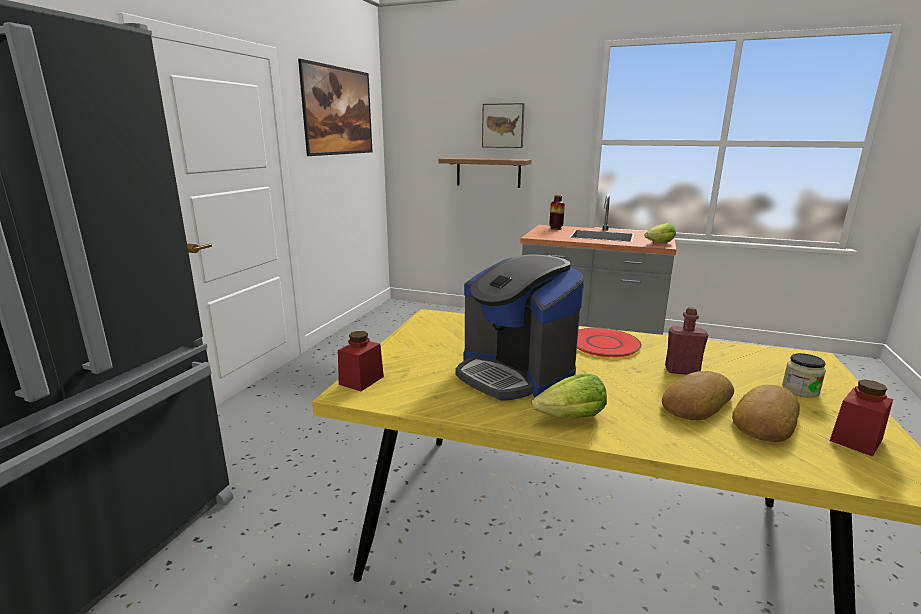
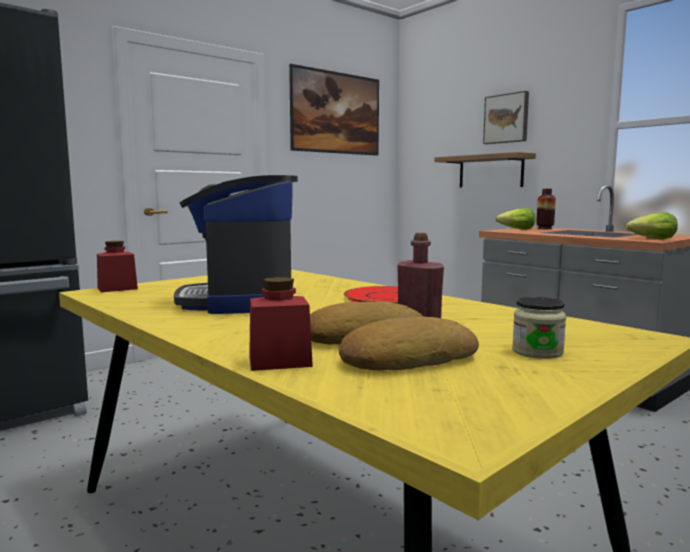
camera: 30 degrees right, 10 degrees down
lettuce [532,373,607,418] -> lettuce moved to [495,208,535,230]
red jar [830,379,893,457] -> red jar moved to [249,277,313,371]

